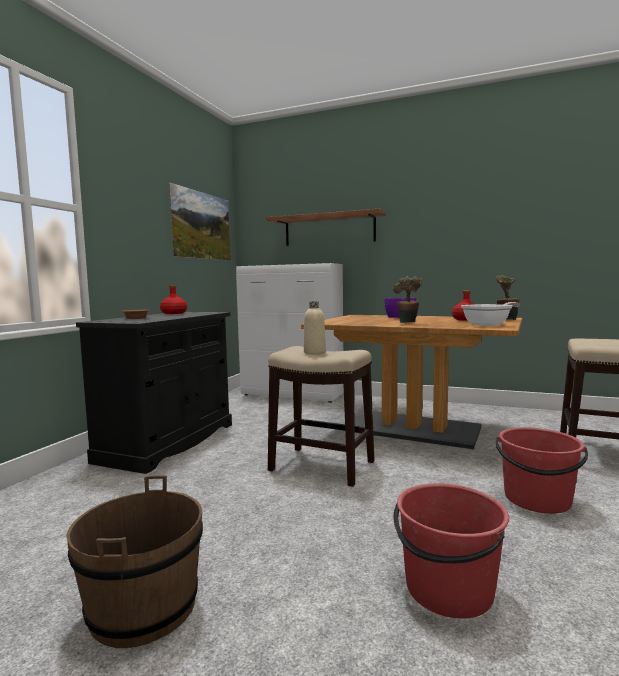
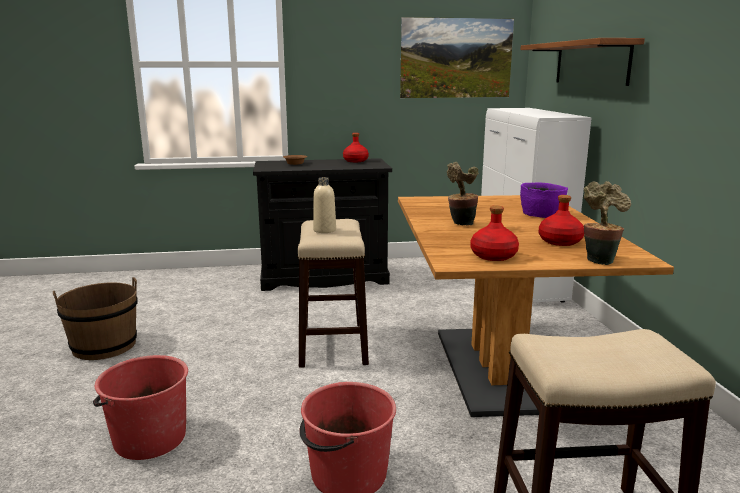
camera: 60 degrees right, 10 degrees up
frying pan [461,302,520,326] -> red bottle [471,205,519,261]

